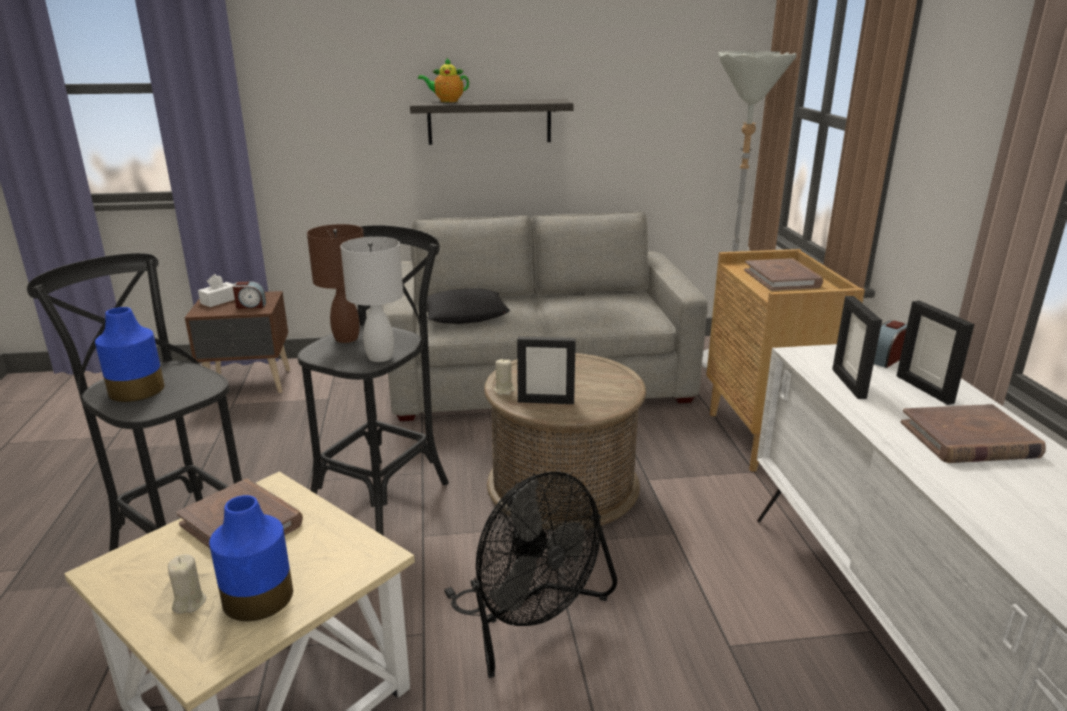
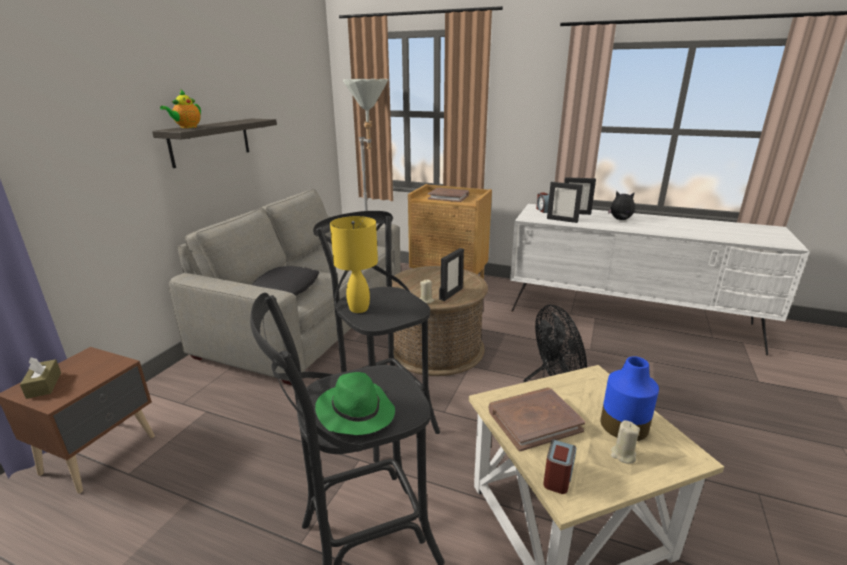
camera: 60 degrees left, 0 degrees up
blue vase [95,307,165,402] -> green hat [315,372,395,435]
white tissue box [198,274,235,307] -> brown tissue box [20,357,61,399]
alarm clock [233,282,266,309] -> alarm clock moved to [543,439,576,494]
brown table lamp [307,224,364,343] -> yellow table lamp [330,216,378,313]
white table lamp [340,237,403,362] -> none
brown book [900,404,1046,463] -> plush toy [608,191,635,220]

